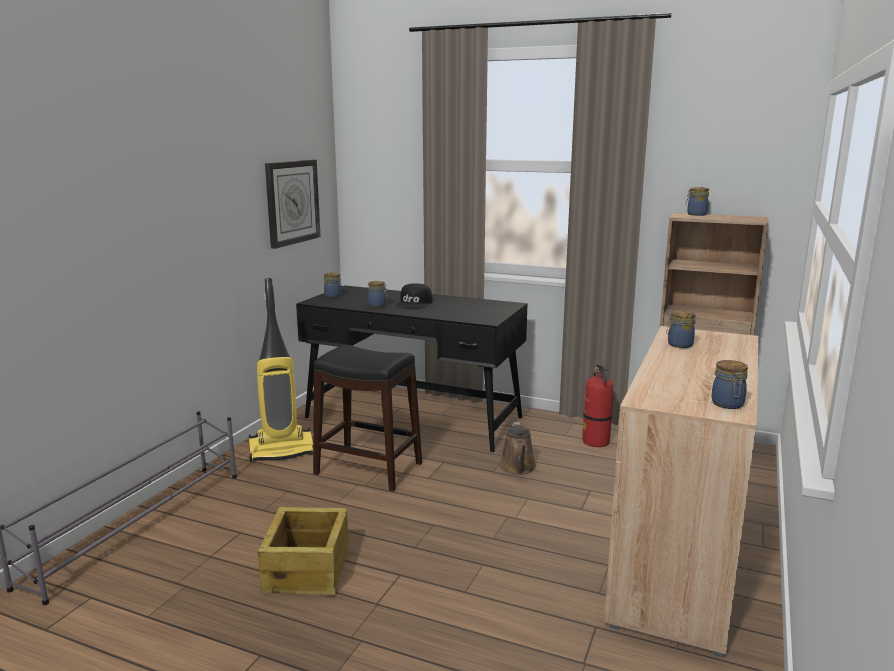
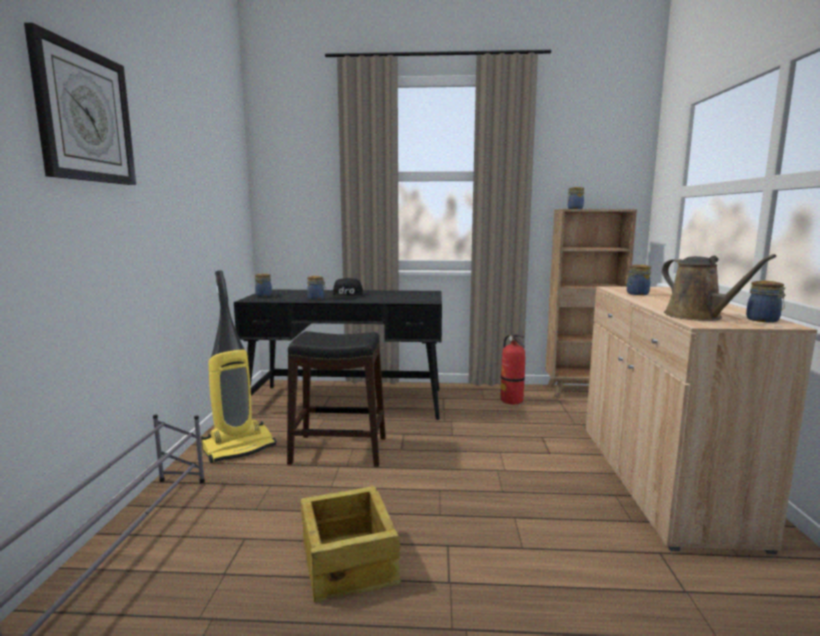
camera: 20 degrees left, 5 degrees down
wall clock [265,160,321,249] -> wall clock moved to [24,23,136,185]
brown watering can [499,422,536,475] -> brown watering can moved to [662,254,776,321]

